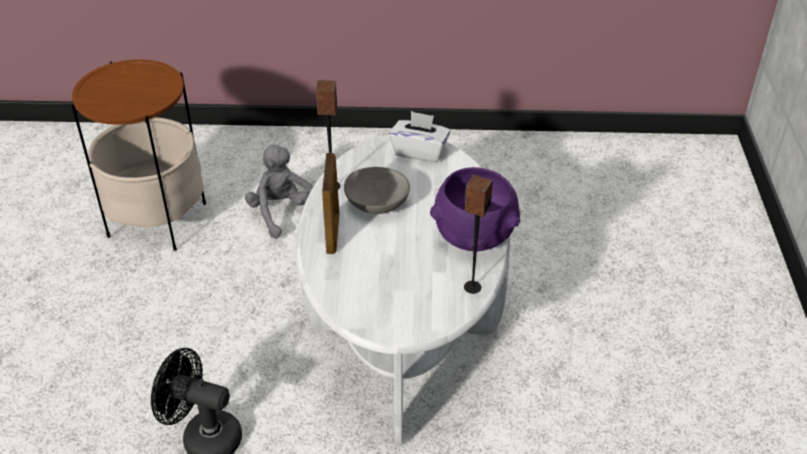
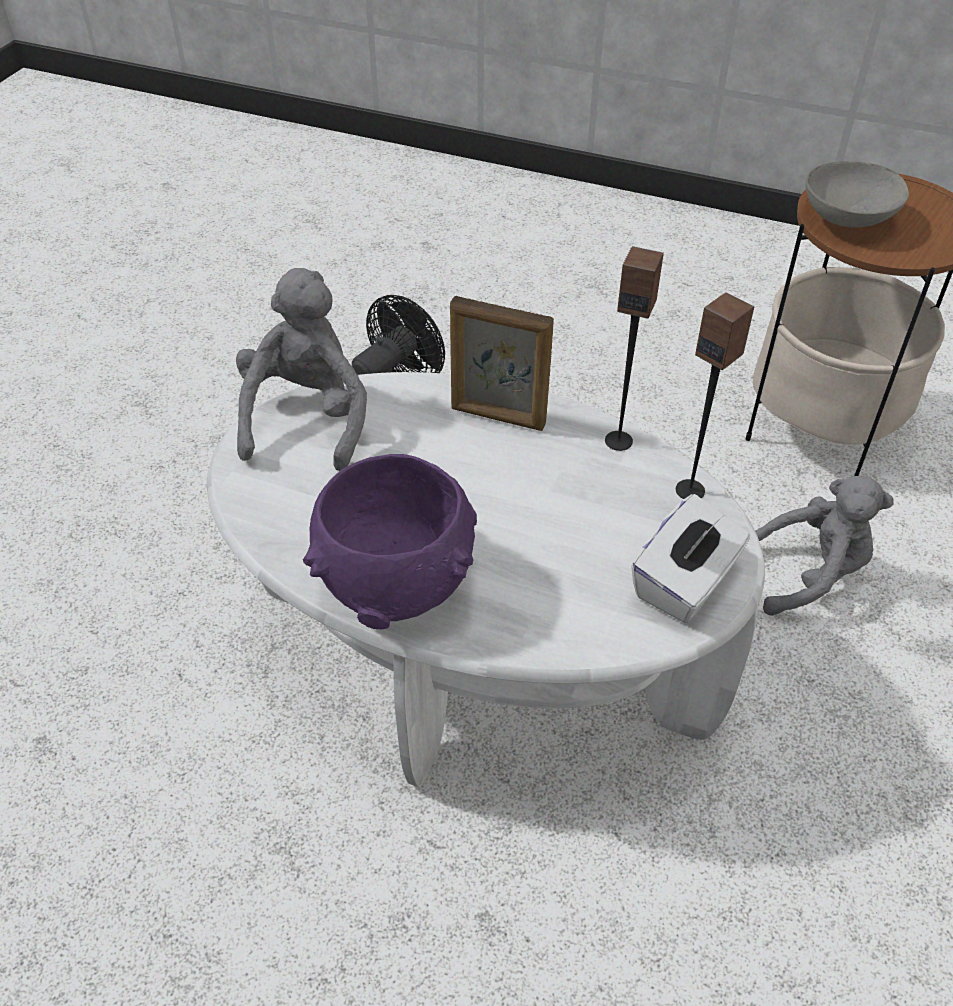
camera: 110 degrees right, 5 degrees up
grey bowl [344,167,410,214] -> grey bowl moved to [805,161,909,228]
speaker [464,175,493,294] -> speaker moved to [676,292,754,499]
none -> grey plush toy [236,268,367,471]

